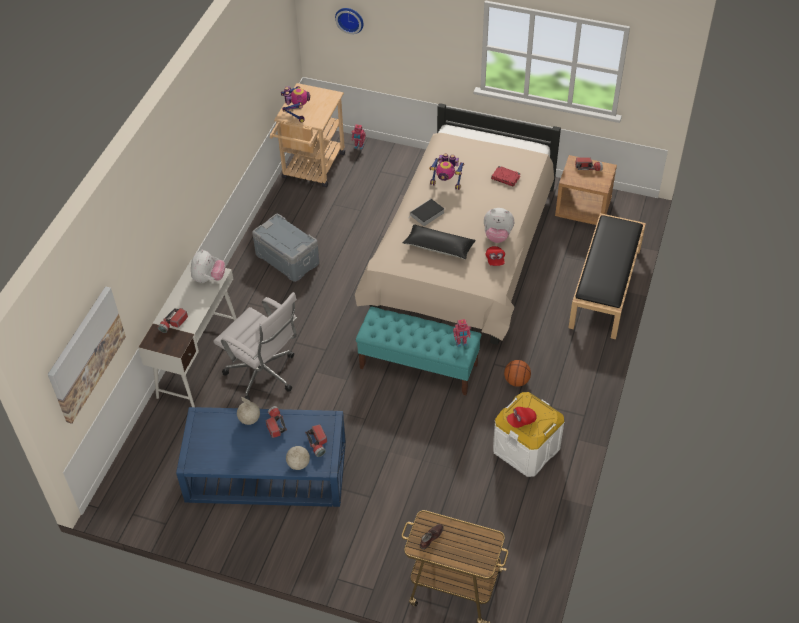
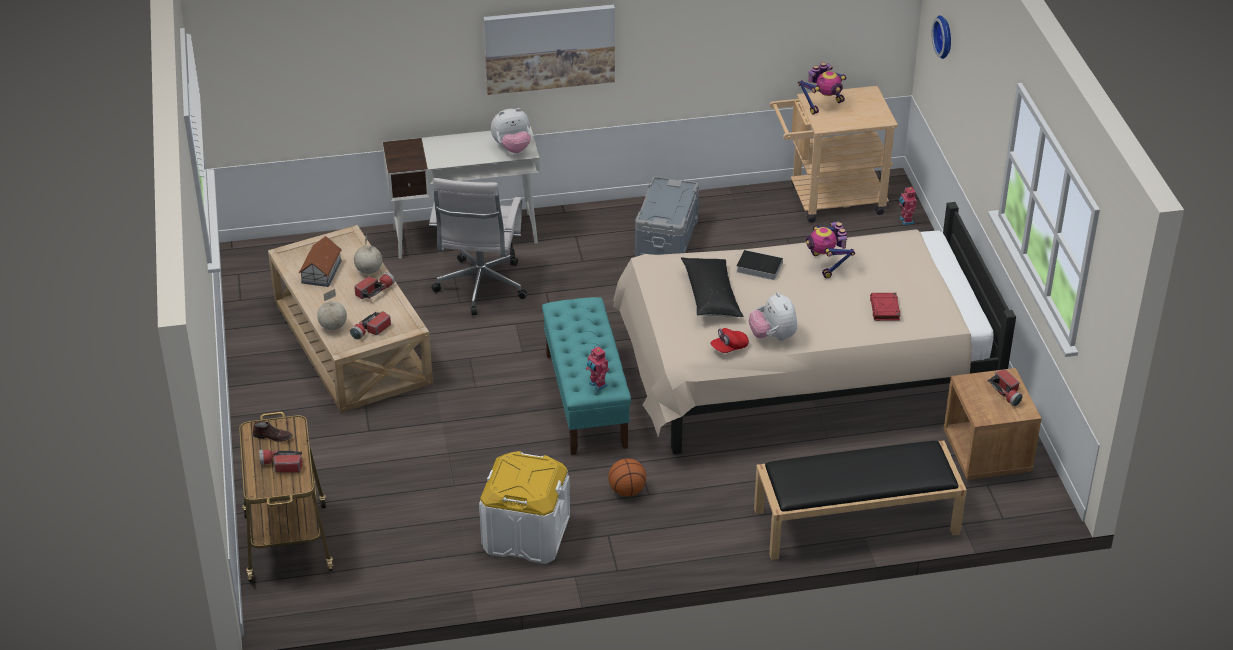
camera: 60 degrees right, 10 degrees down
picture [48,286,126,424] -> picture moved to [483,4,615,95]
flashlight [158,308,188,333] -> flashlight moved to [259,449,302,473]
blue coffee table [176,407,346,507] -> beige coffee table [268,225,433,413]
red cap [507,407,536,428] -> none
none -> toy house [299,236,342,287]

